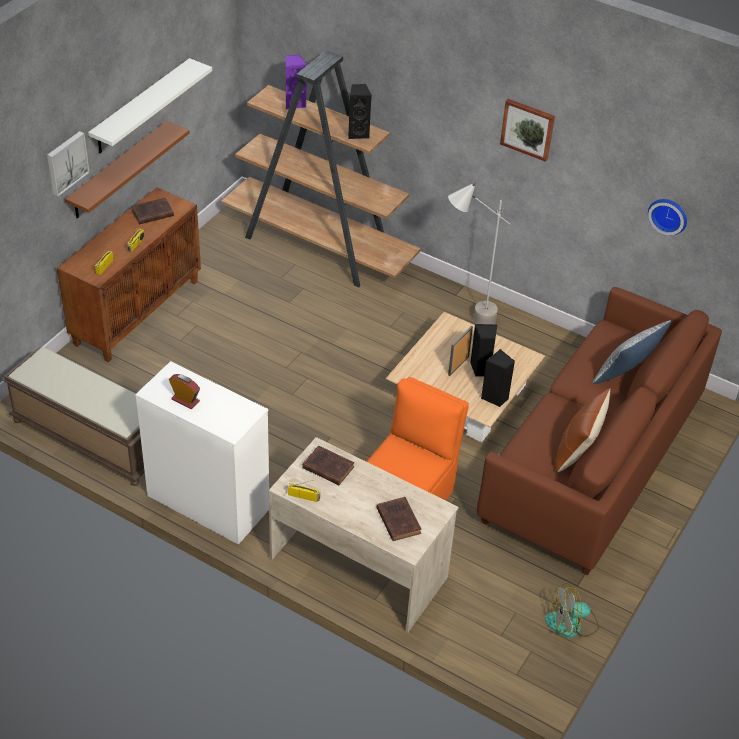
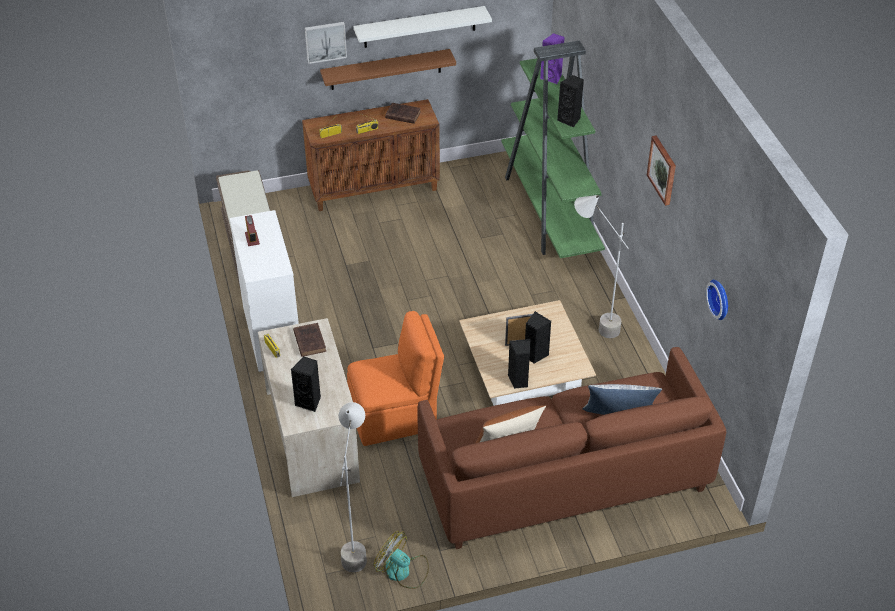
camera: 45 degrees right, 0 degrees up
brown bookcase [221,50,421,287] -> green bookcase [501,40,605,258]
brown book [377,497,422,541] -> black speaker [291,357,321,412]
none -> grey floor lamp [338,402,367,572]

